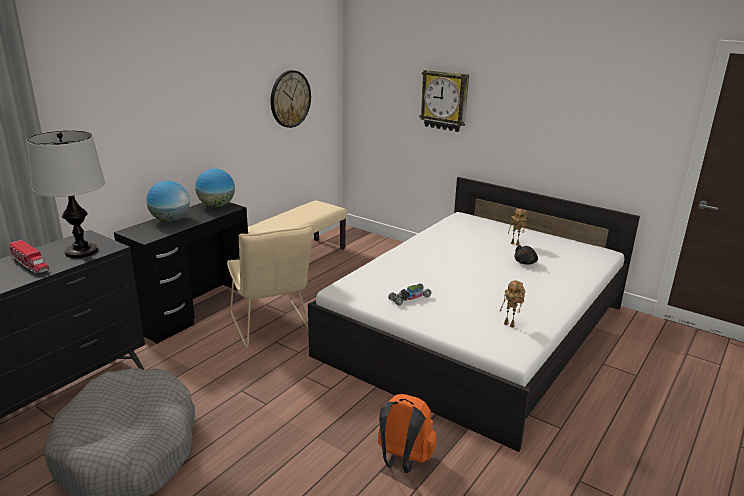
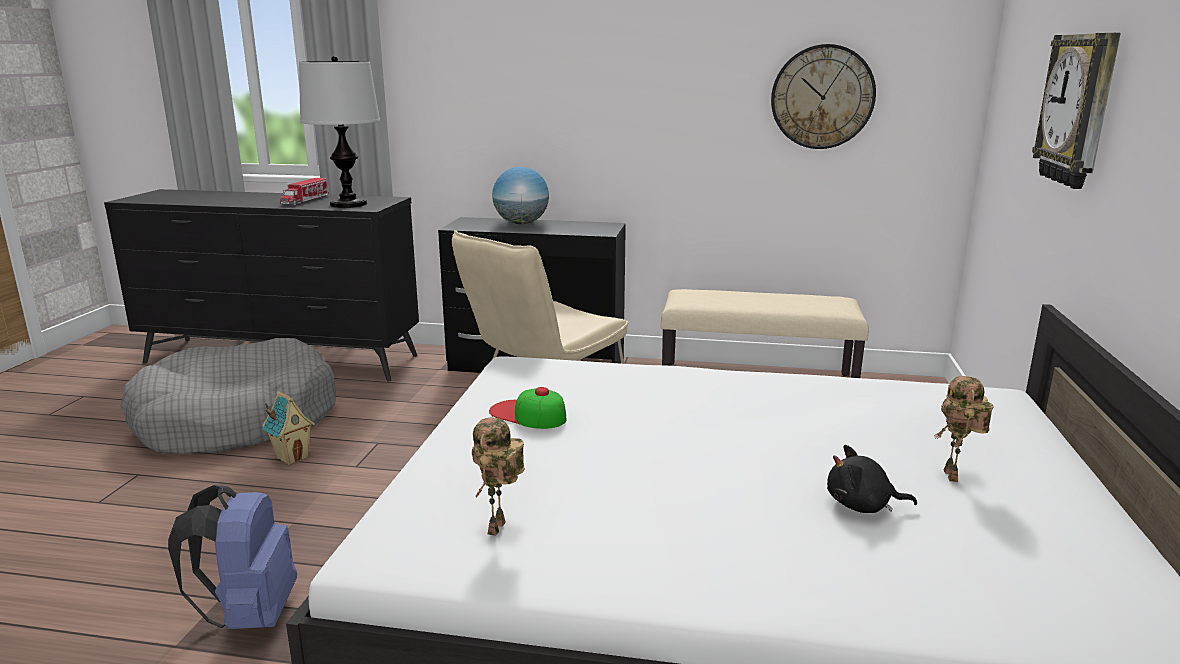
camera: 65 degrees right, 5 degrees down
globe [195,168,235,207] -> none
orange backpack [378,394,436,473] -> blue backpack [168,485,297,629]
toy car [388,283,431,306] -> cap [489,387,567,429]
none -> toy house [262,391,315,465]

